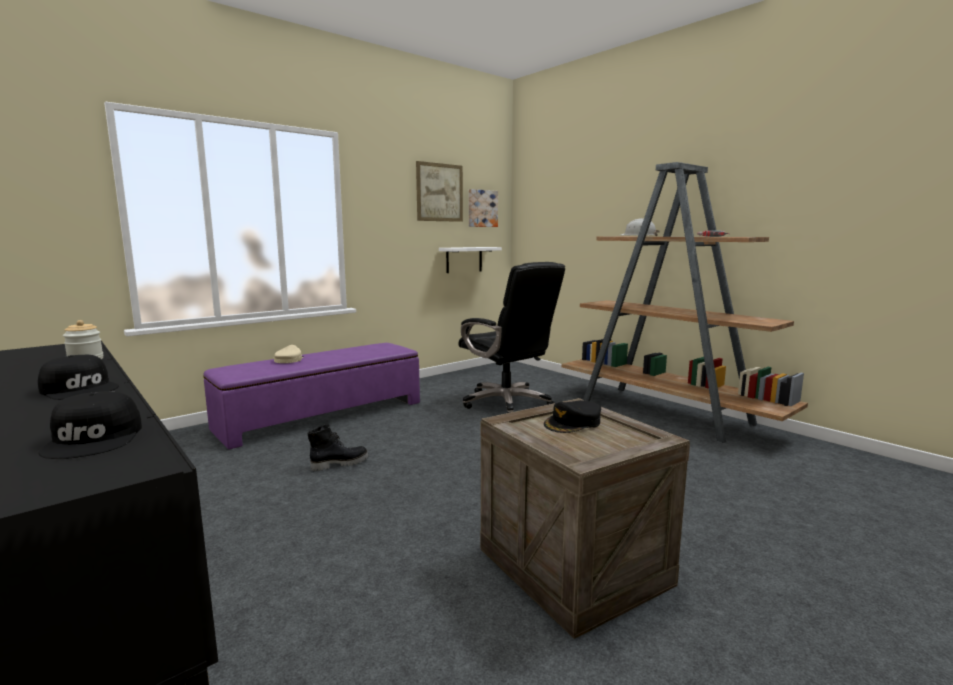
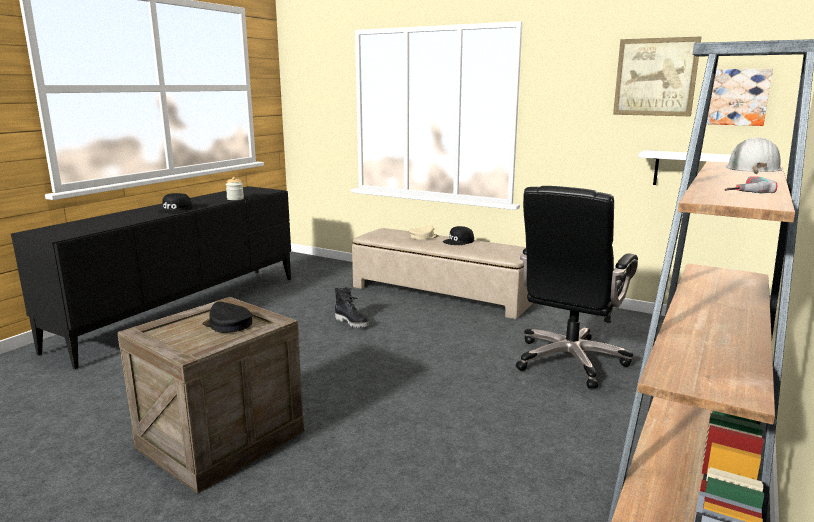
camera: 70 degrees right, 5 degrees up
black cap [38,391,142,459] -> black cap moved to [443,226,474,245]
purple bench [203,343,420,449] -> beige bench [352,228,533,319]

